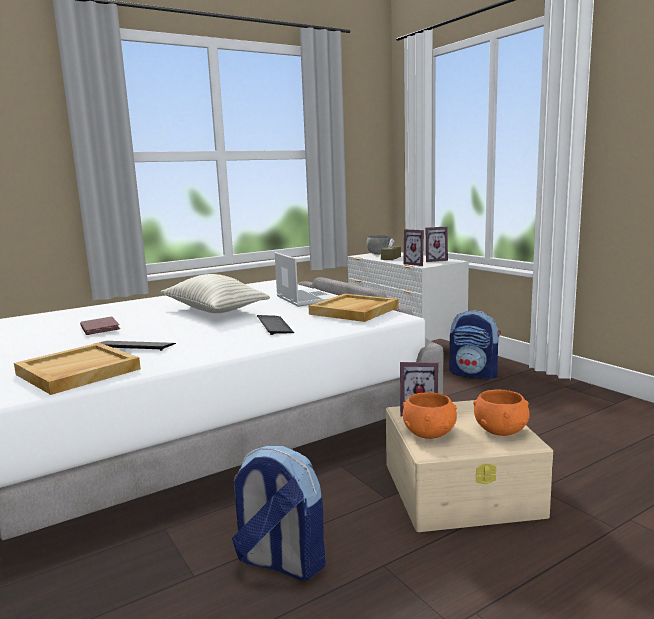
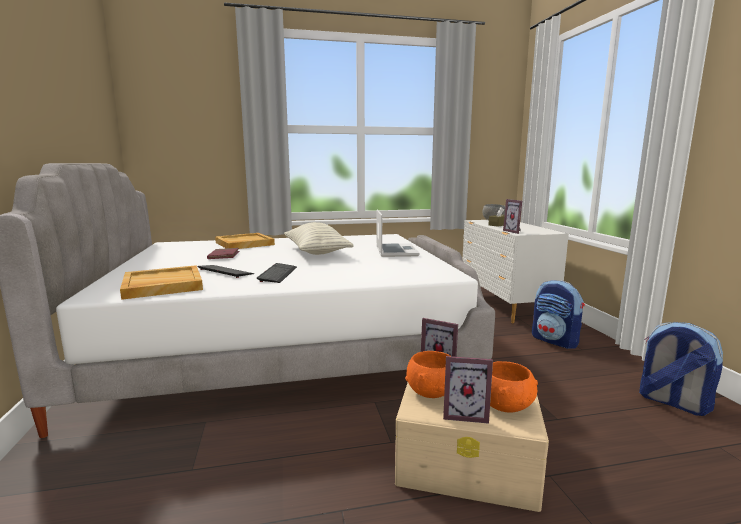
camera: 20 degrees right, 0 degrees up
backpack [232,446,326,581] -> backpack moved to [639,322,723,416]
keyboard [257,315,294,335] -> keyboard moved to [257,263,297,283]
beige tray [309,294,398,322] -> beige tray moved to [215,233,275,249]
picture frame [426,226,448,262] -> picture frame moved to [443,356,493,424]

